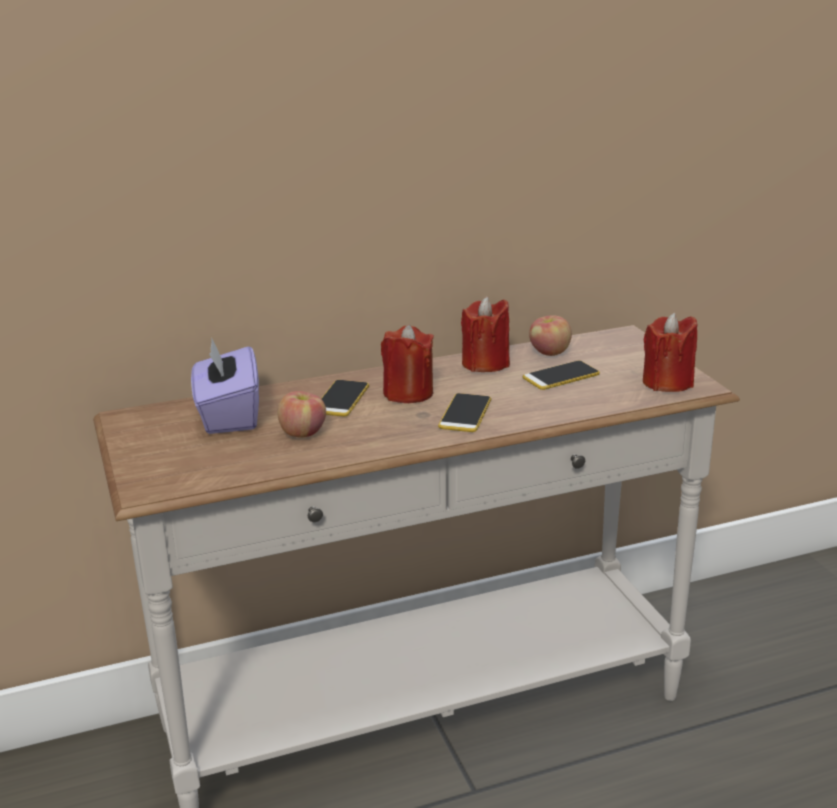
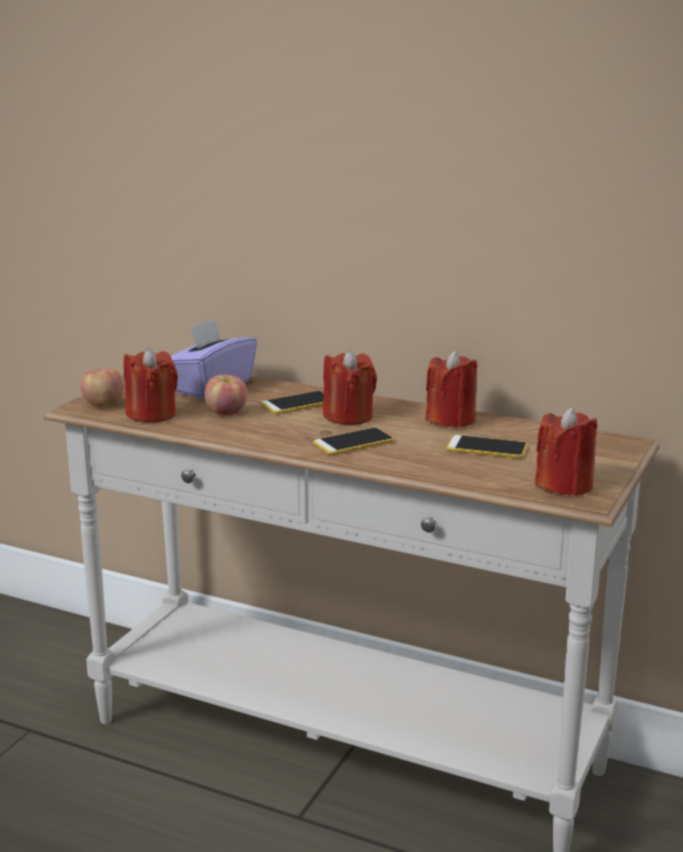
camera: 45 degrees right, 5 degrees down
apple [529,316,572,356] -> apple moved to [80,368,124,407]
none -> red candle [124,347,178,423]

